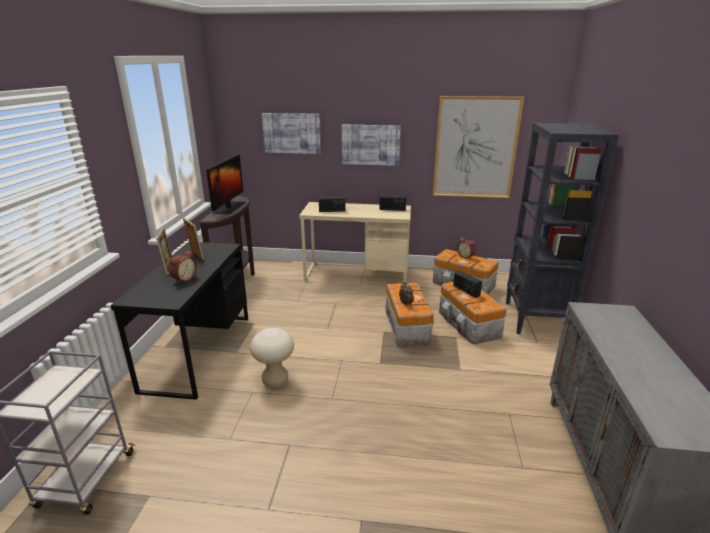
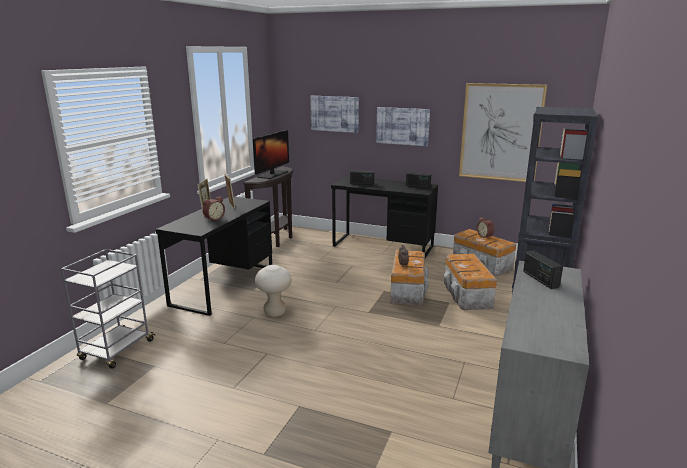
camera: 15 degrees right, 5 degrees down
beige desk [299,202,411,283] -> black desk [331,176,438,258]
radio [453,270,482,298] -> radio moved to [523,250,563,289]

